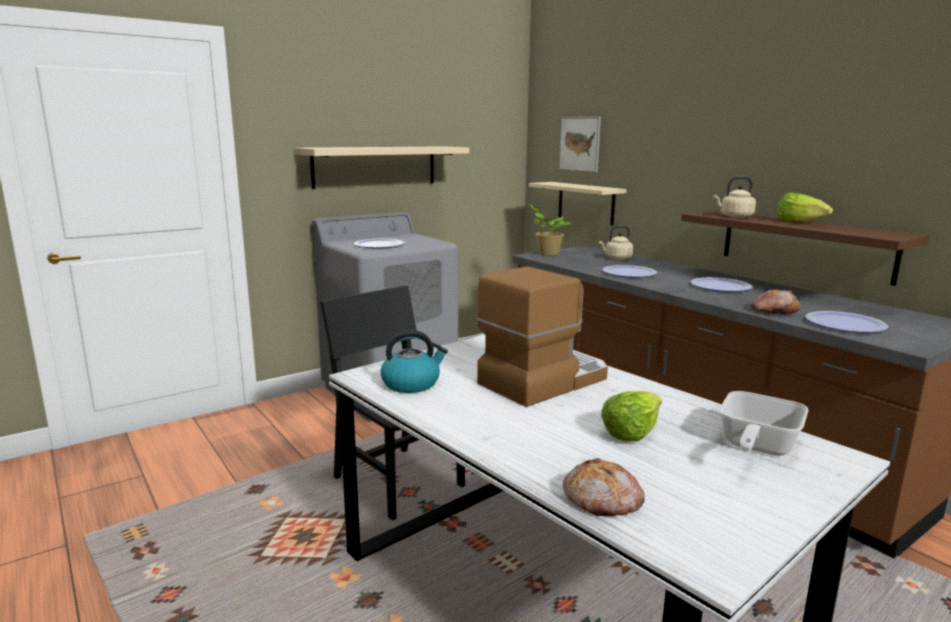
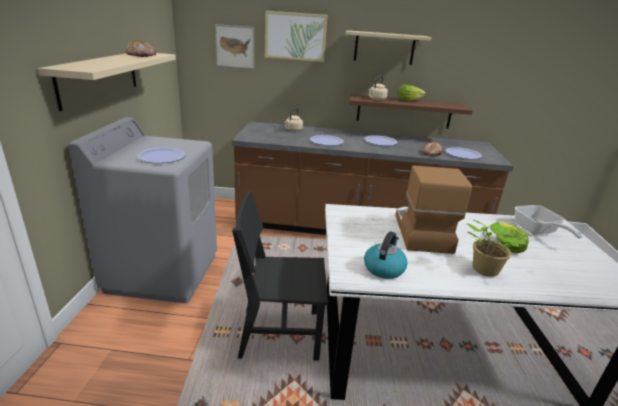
camera: 50 degrees left, 10 degrees up
beige shelf [529,182,627,226] -> beige shelf moved to [346,30,432,65]
potted plant [529,204,571,255] -> potted plant moved to [467,220,526,277]
bread [563,458,645,516] -> bread moved to [125,40,156,57]
none -> picture [265,11,327,62]

